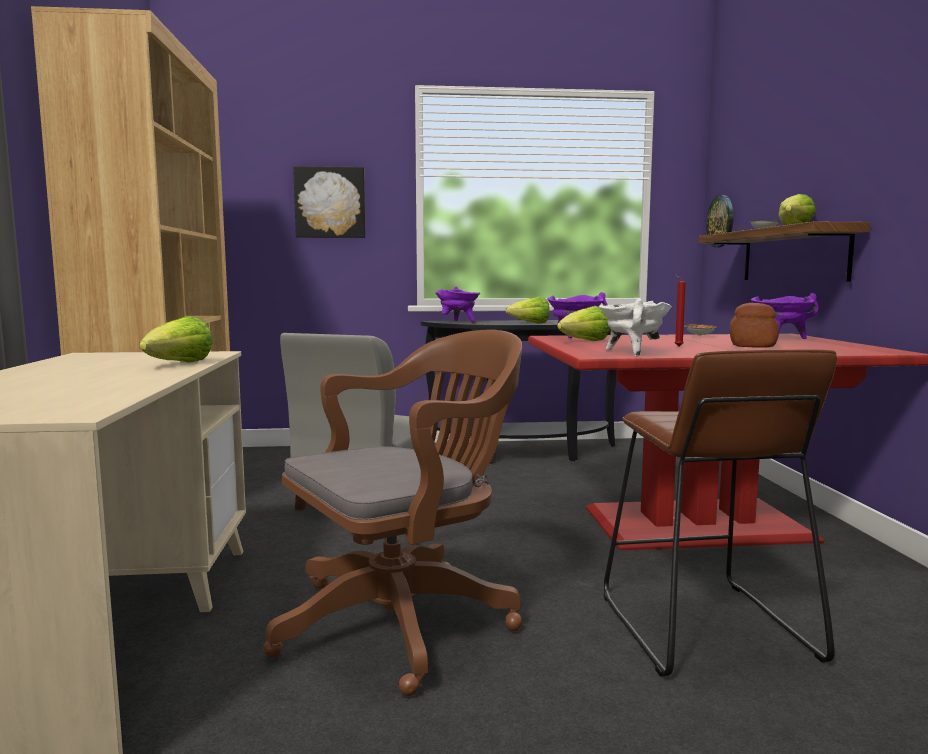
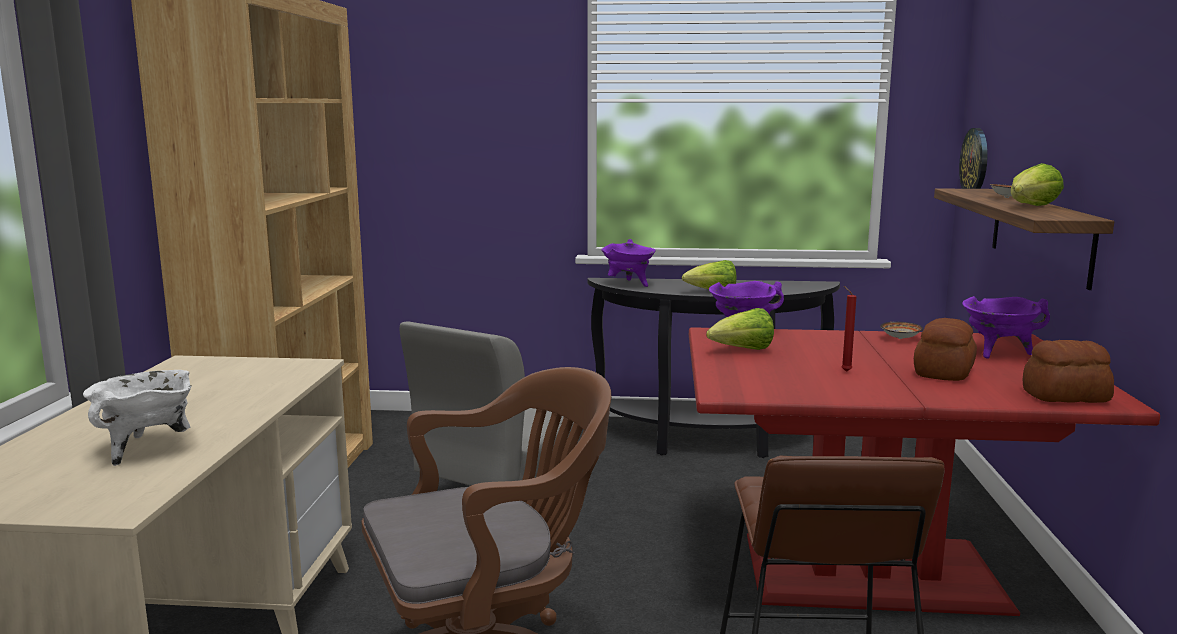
camera: 10 degrees right, 5 degrees up
lettuce [140,316,213,362] -> none
picture [293,166,366,238] -> none
white cooking pot [599,298,672,356] -> white cooking pot moved to [83,370,192,466]
none -> bread [1023,340,1114,403]

